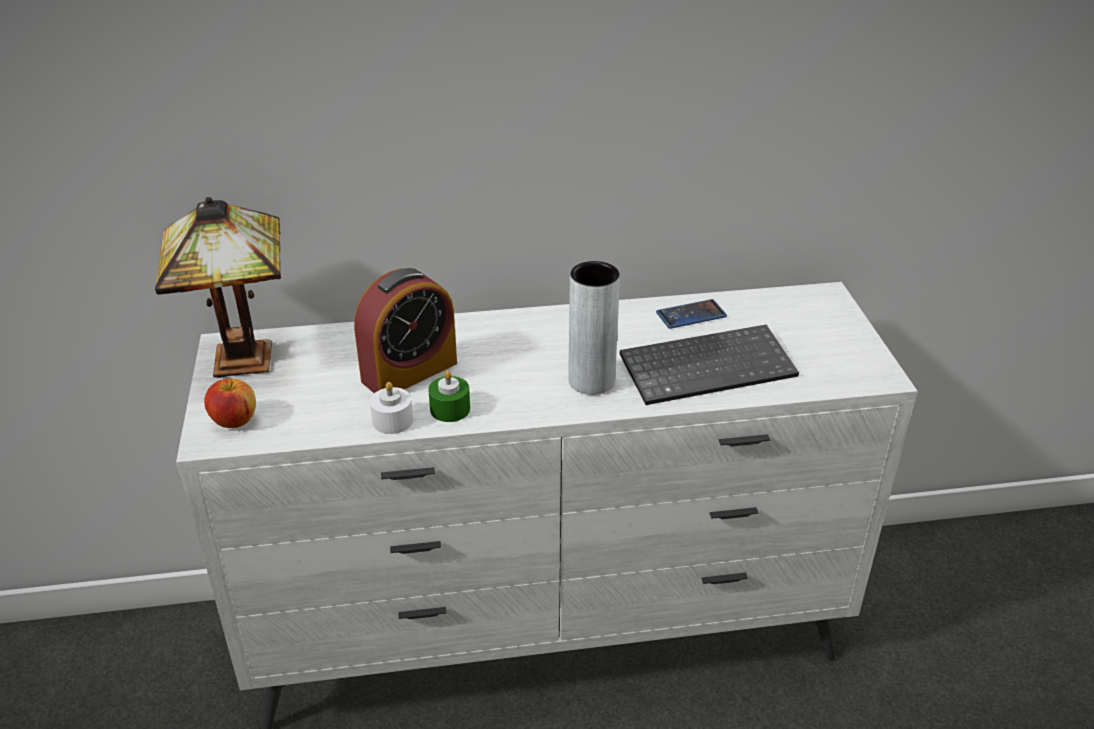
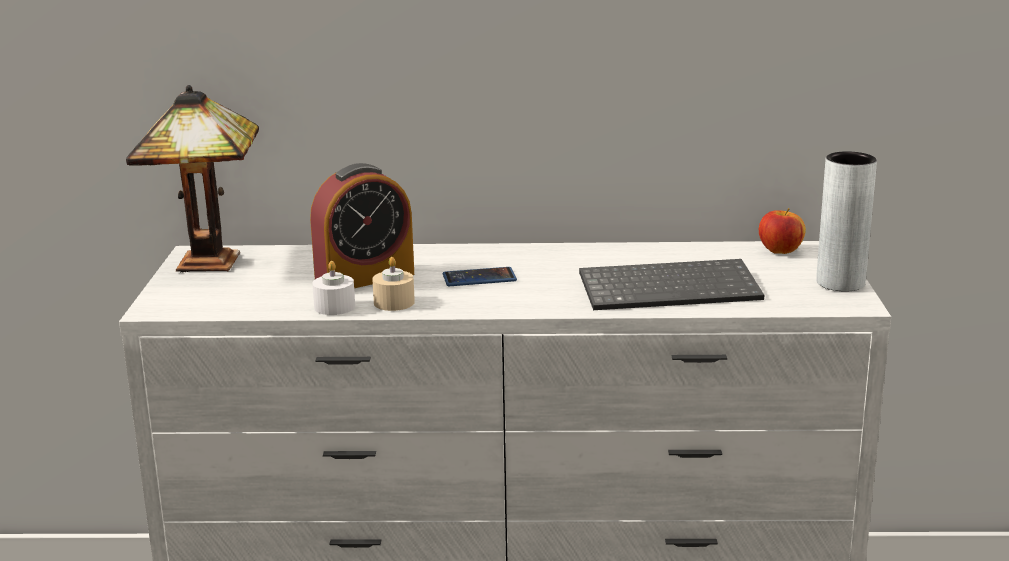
camera: 10 degrees right, 15 degrees down
apple [204,379,256,428] -> apple moved to [759,208,806,254]
green candle [428,370,470,422] -> beige candle [372,257,415,311]
grey vase [568,261,620,395] -> grey vase moved to [816,151,877,291]
phone [656,299,727,329] -> phone moved to [443,267,517,286]

